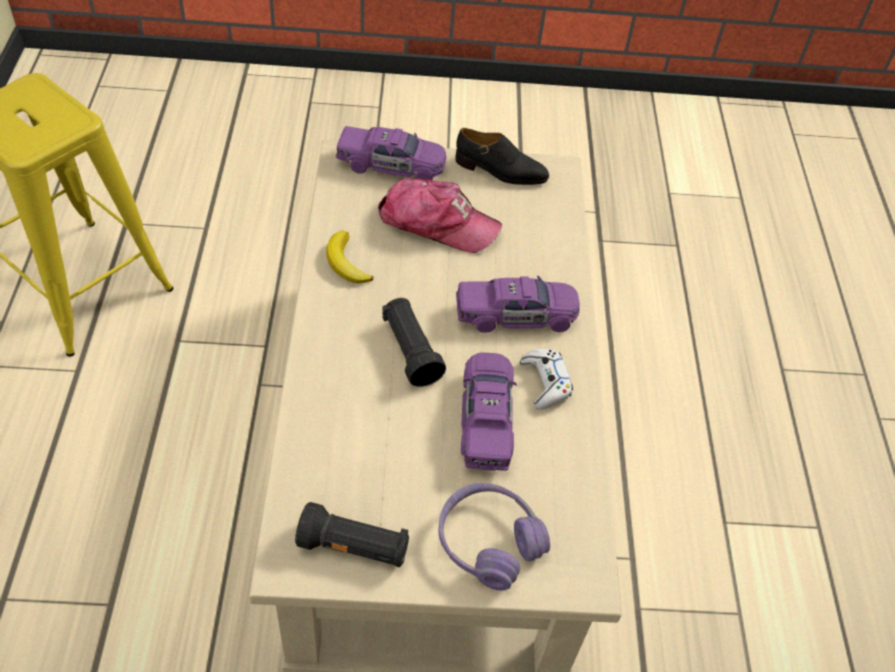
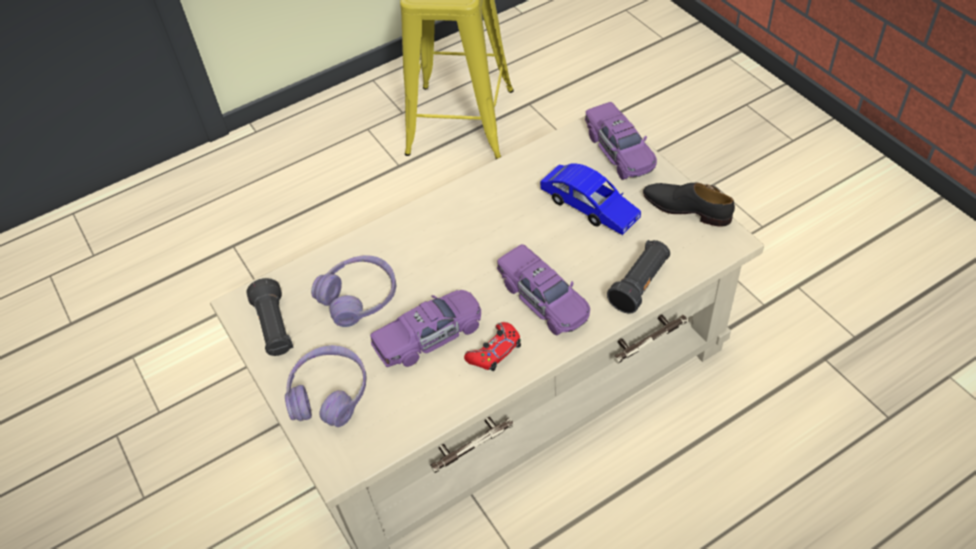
camera: 65 degrees right, 0 degrees up
banana [326,230,374,284] -> none
cap [378,178,502,253] -> blue toy car [540,163,641,235]
black flashlight [382,298,446,387] -> black flashlight moved to [607,240,670,314]
black shoe [455,128,549,185] -> black shoe turned 135 degrees clockwise [643,182,735,227]
white game controller [520,349,573,410] -> red game controller [464,322,521,371]
none -> purple headphones [311,256,396,327]

